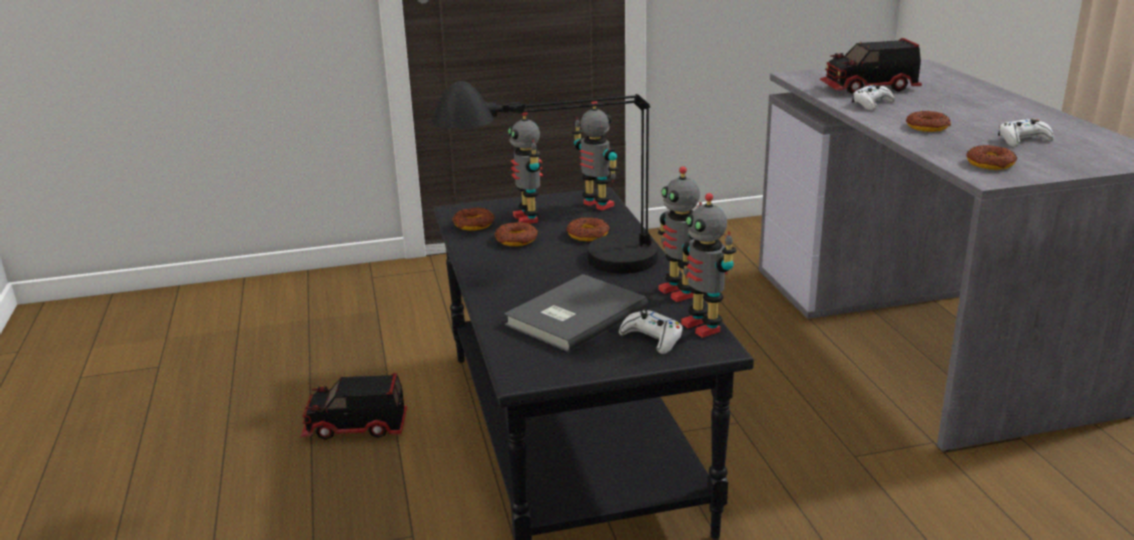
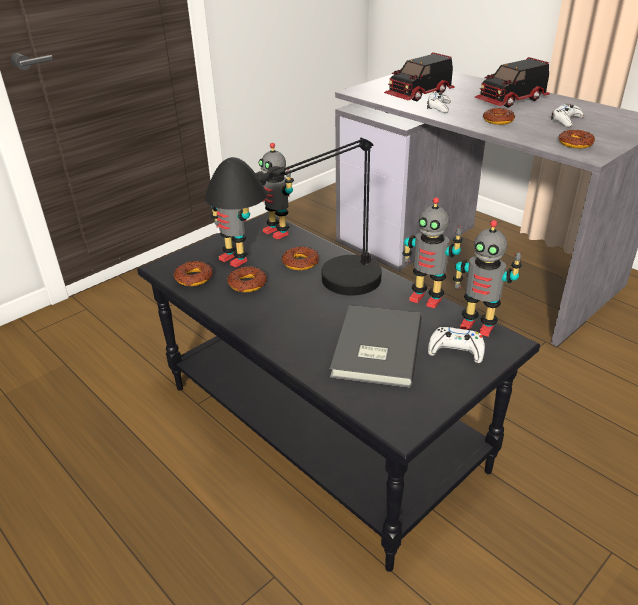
camera: 30 degrees left, 10 degrees up
toy truck [300,373,407,440] -> toy truck moved to [475,57,549,108]
toy robot [572,101,618,211] -> toy robot turned 150 degrees counterclockwise [259,143,294,240]

